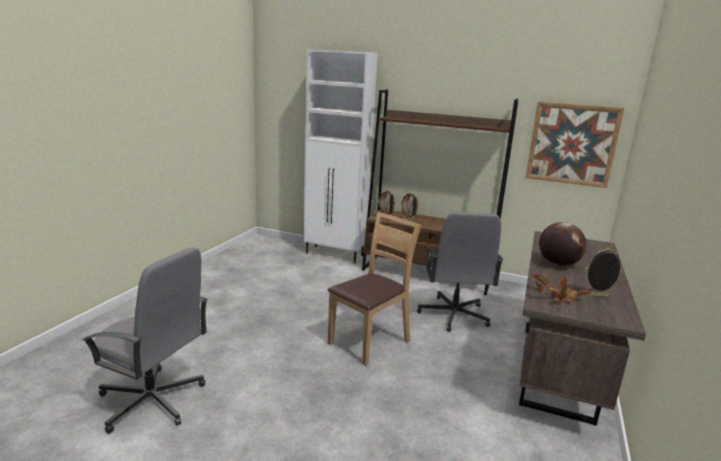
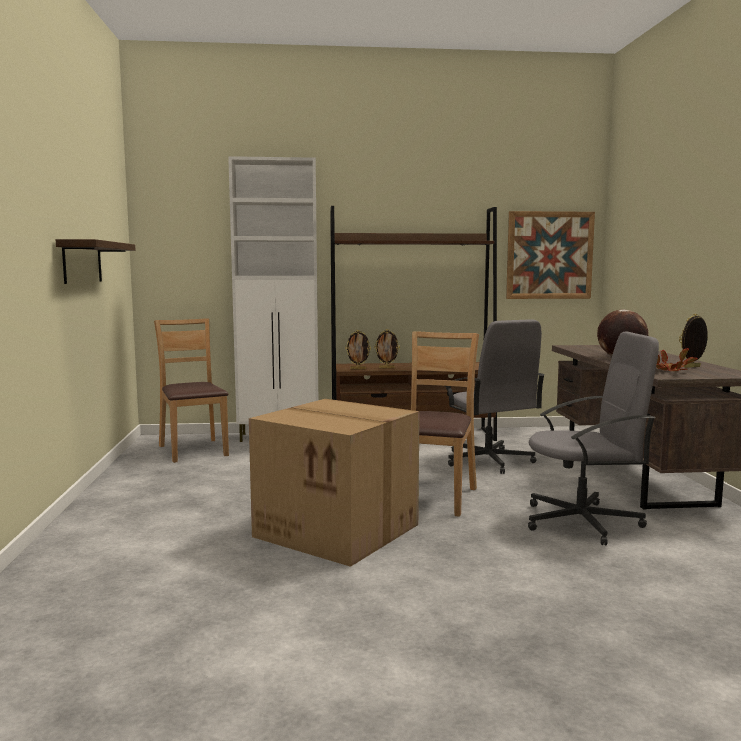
camera: 25 degrees left, 10 degrees down
grey office chair [82,248,208,434] -> grey office chair moved to [528,331,659,546]
none -> shelf [56,239,135,284]
none -> brown chair [154,318,229,463]
none -> cardboard box [249,399,420,567]

